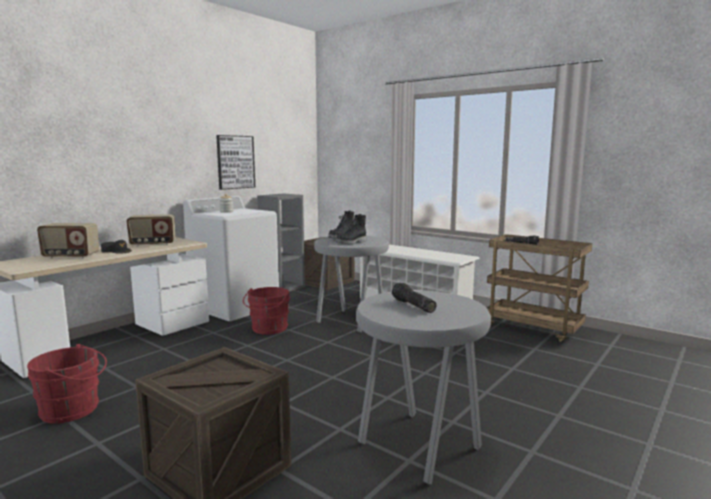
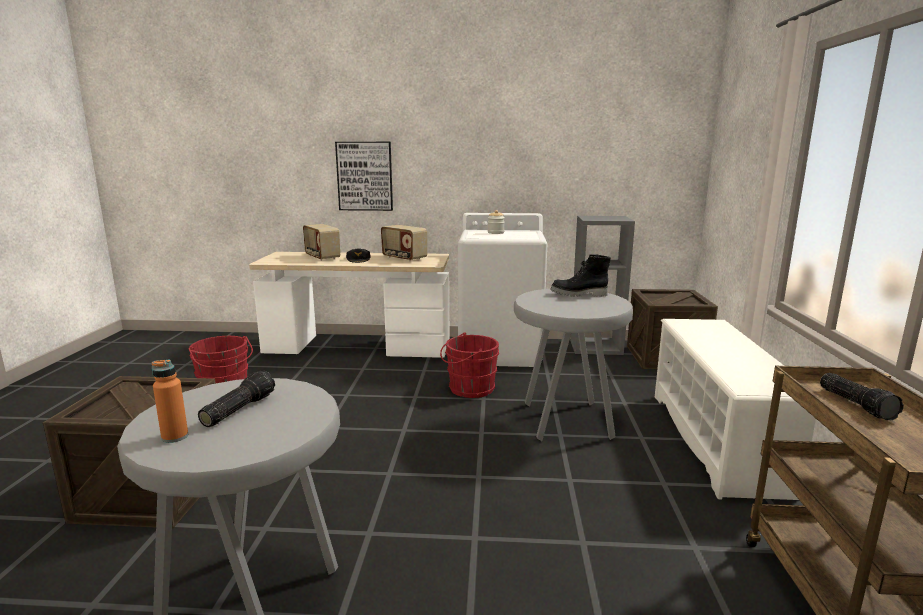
camera: 55 degrees right, 5 degrees up
picture [216,135,255,190] -> picture moved to [335,142,393,211]
black boot [336,214,366,244] -> none
none -> orange bottle [152,359,188,443]

